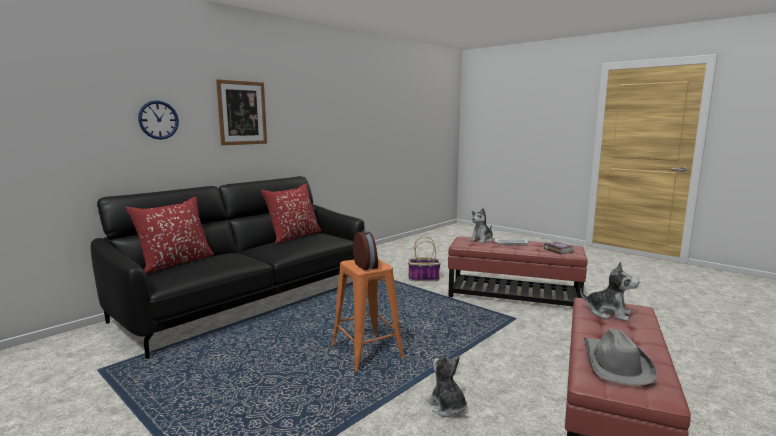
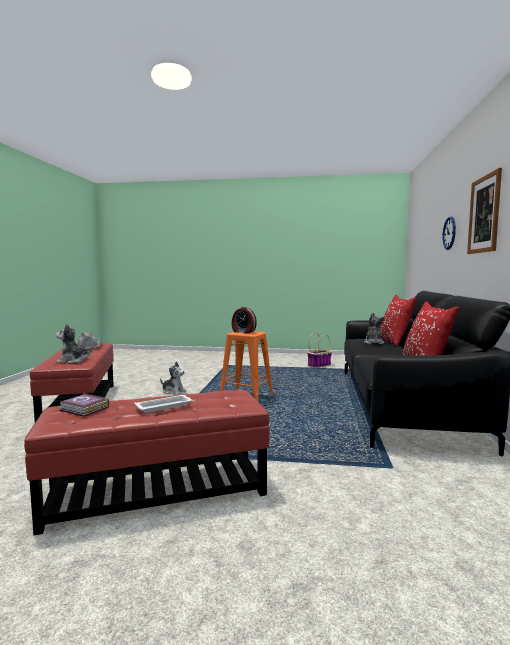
camera: 145 degrees right, 5 degrees down
basket [408,236,441,281] -> basket moved to [307,333,332,368]
plush toy [469,208,493,244] -> plush toy moved to [364,312,385,344]

